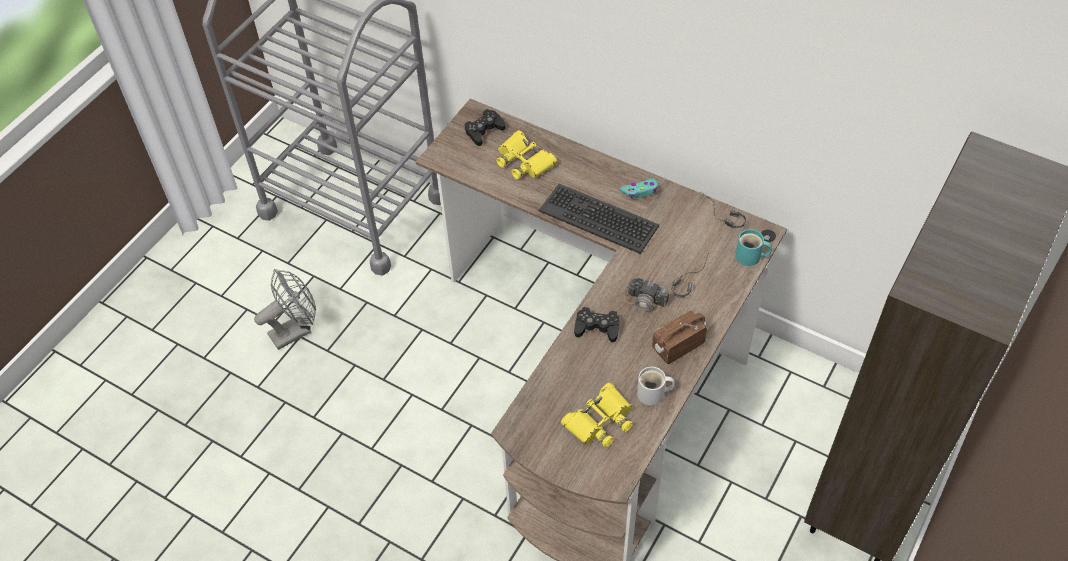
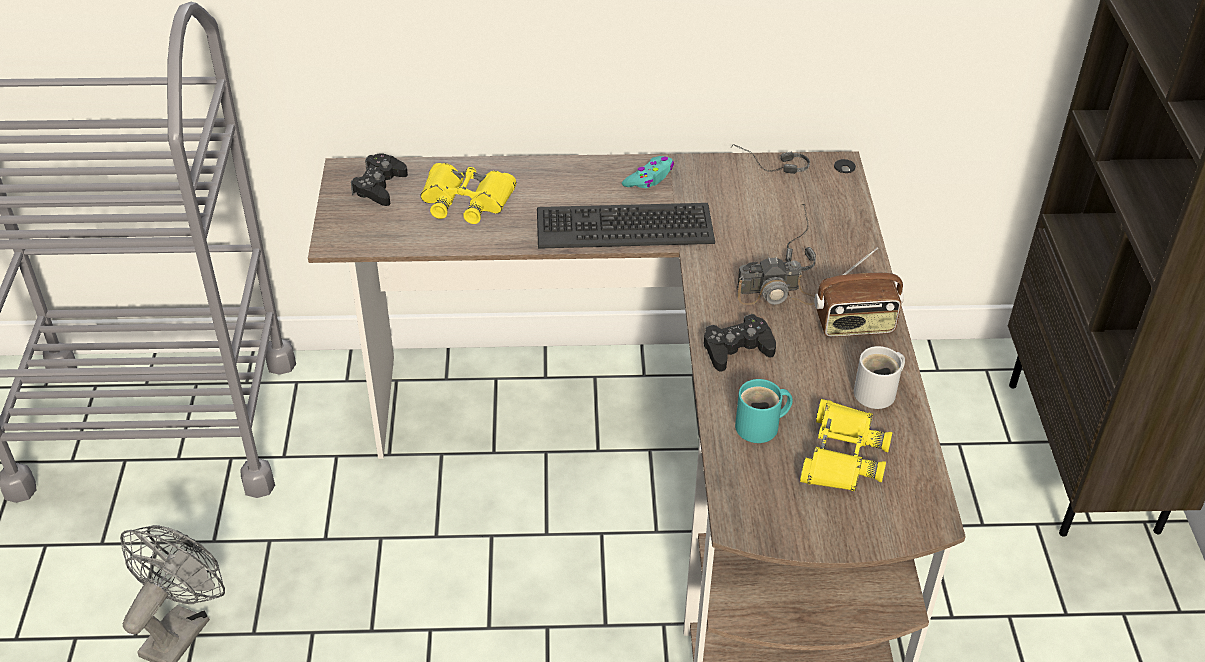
camera: 35 degrees left, 10 degrees down
radio [652,311,707,364] -> radio turned 120 degrees counterclockwise [814,247,904,337]
turquoise mug [736,229,772,266] -> turquoise mug moved to [735,379,793,443]

